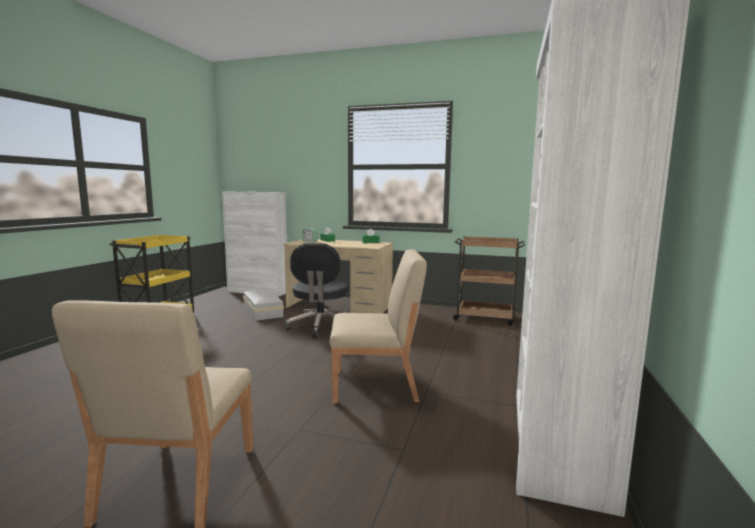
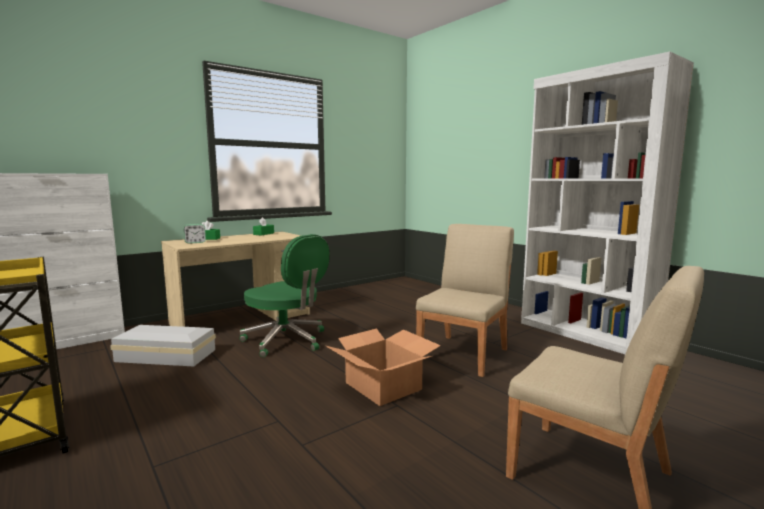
camera: 55 degrees left, 0 degrees up
black office chair [285,243,348,338] -> green office chair [239,234,329,357]
brown cart [453,236,525,326] -> none
none -> cardboard box [326,328,441,406]

